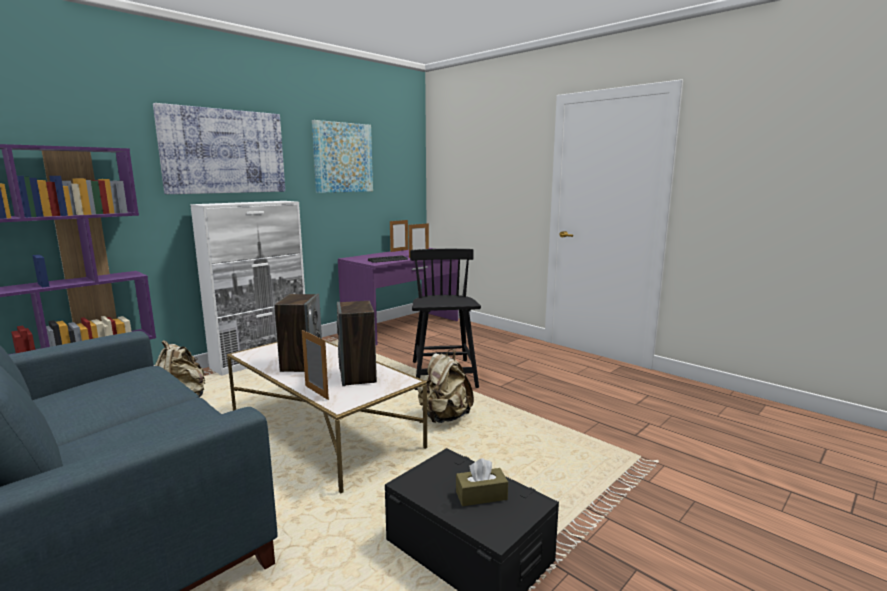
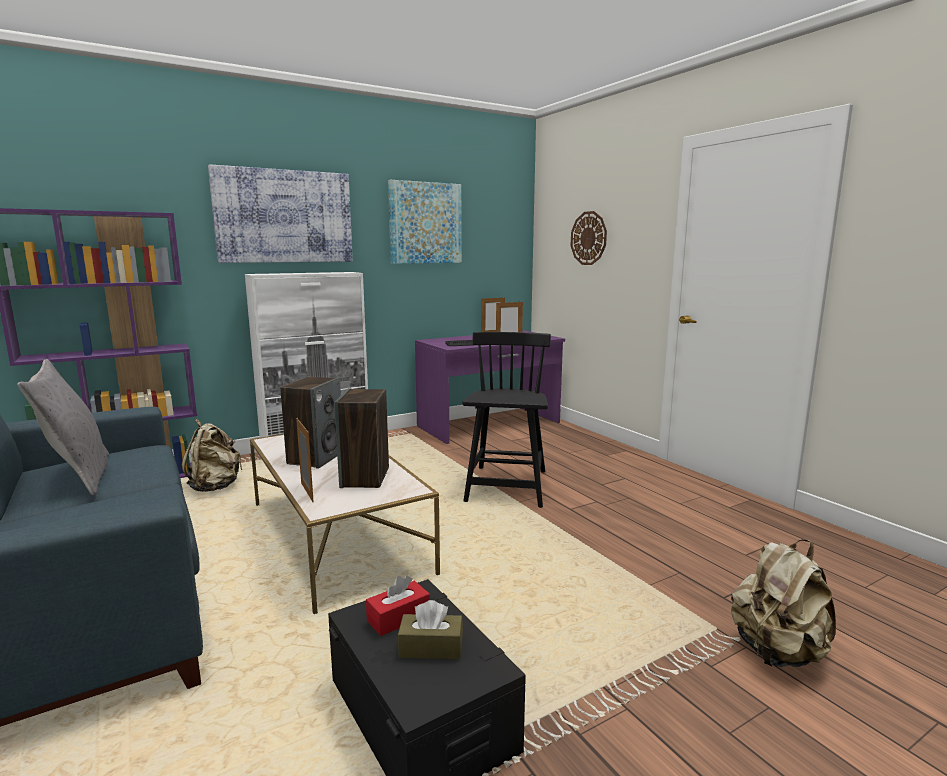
camera: 15 degrees right, 0 degrees up
beige backpack [417,349,474,423] -> beige backpack moved to [731,540,836,667]
none -> grey pillow [17,359,109,495]
none -> red tissue box [366,575,430,636]
none -> wall clock [571,211,607,265]

